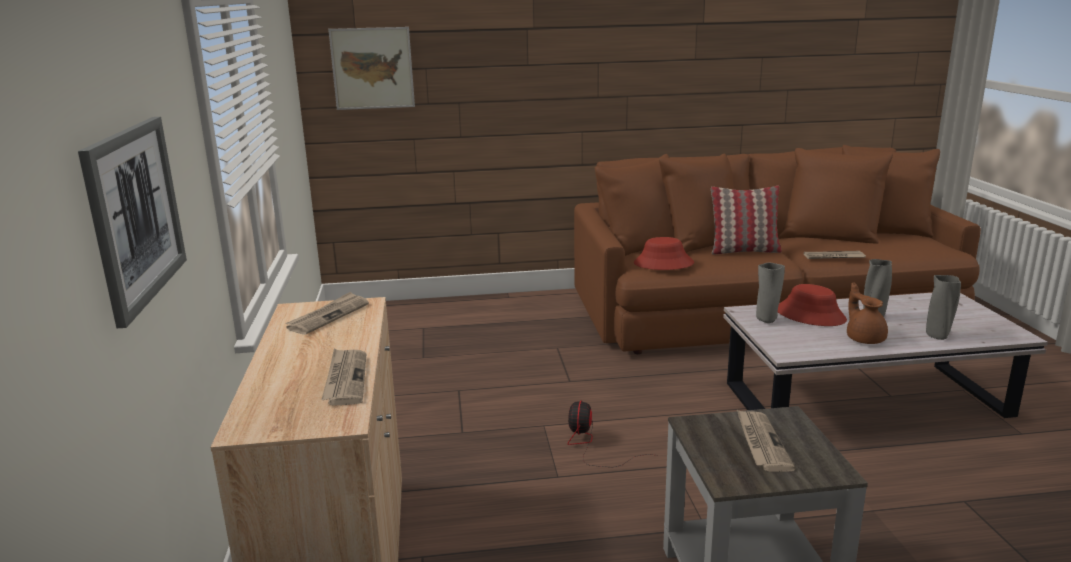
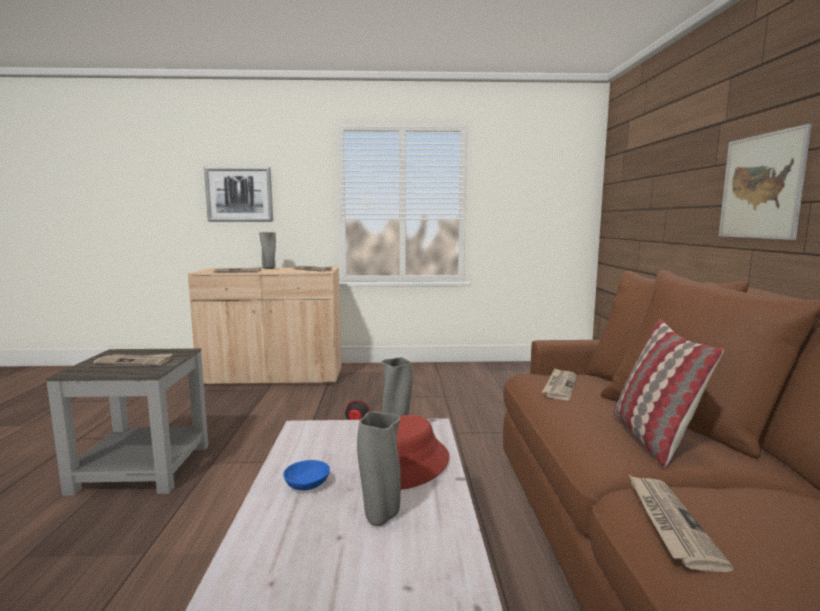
camera: 95 degrees right, 10 degrees down
picture [328,27,415,110] -> picture moved to [719,124,812,240]
red hat [634,237,694,270] -> newspaper [542,368,577,400]
brown teapot [847,282,888,344] -> blue bowl [283,460,330,491]
grey vase [926,275,961,340] -> grey vase moved to [259,232,276,269]

